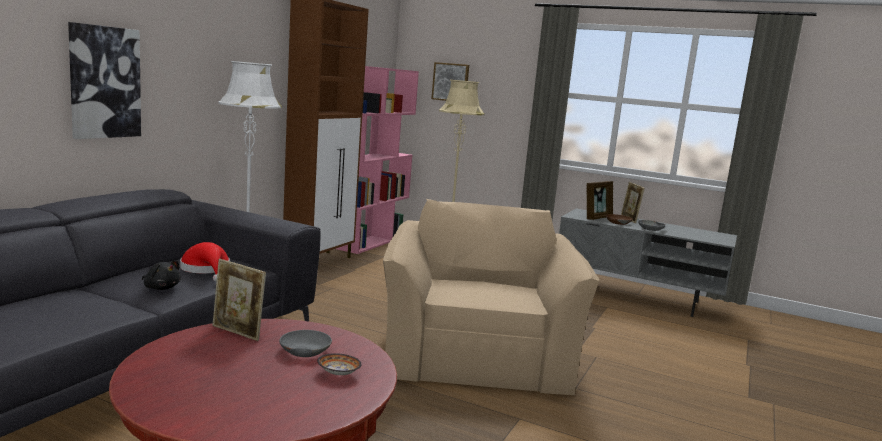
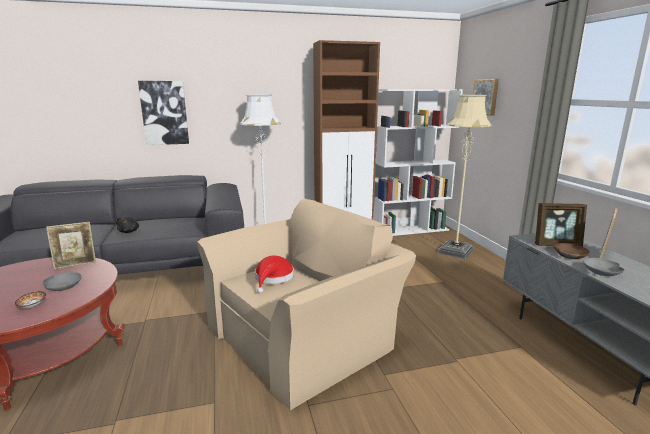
camera: 50 degrees right, 5 degrees up
red hat [180,242,230,281] -> red hat moved to [255,256,294,293]
picture frame [213,259,266,341] -> picture frame turned 105 degrees counterclockwise [46,222,96,269]
pink bookcase [336,66,419,254] -> white bookcase [374,89,463,236]

